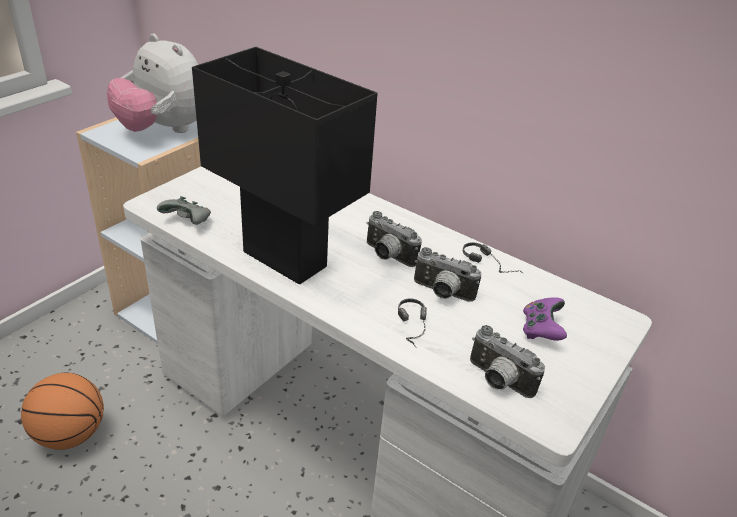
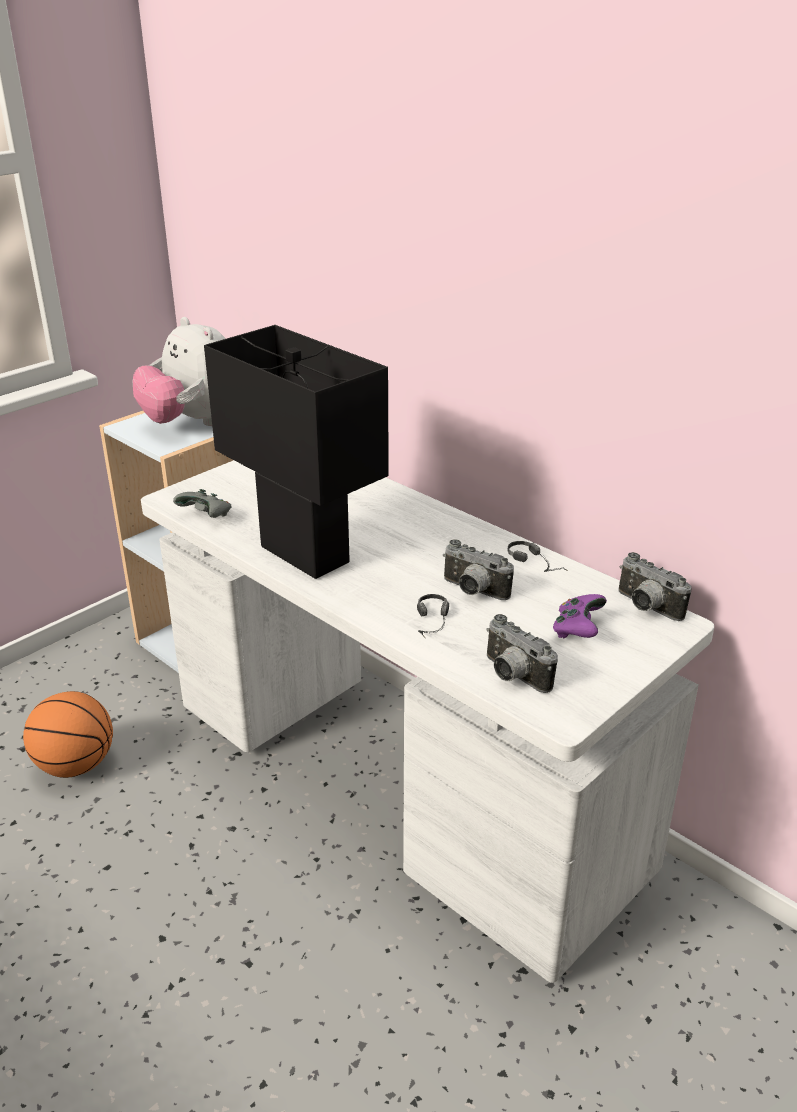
camera: 10 degrees right, 5 degrees down
camera [367,211,422,267] -> camera moved to [619,552,692,621]

